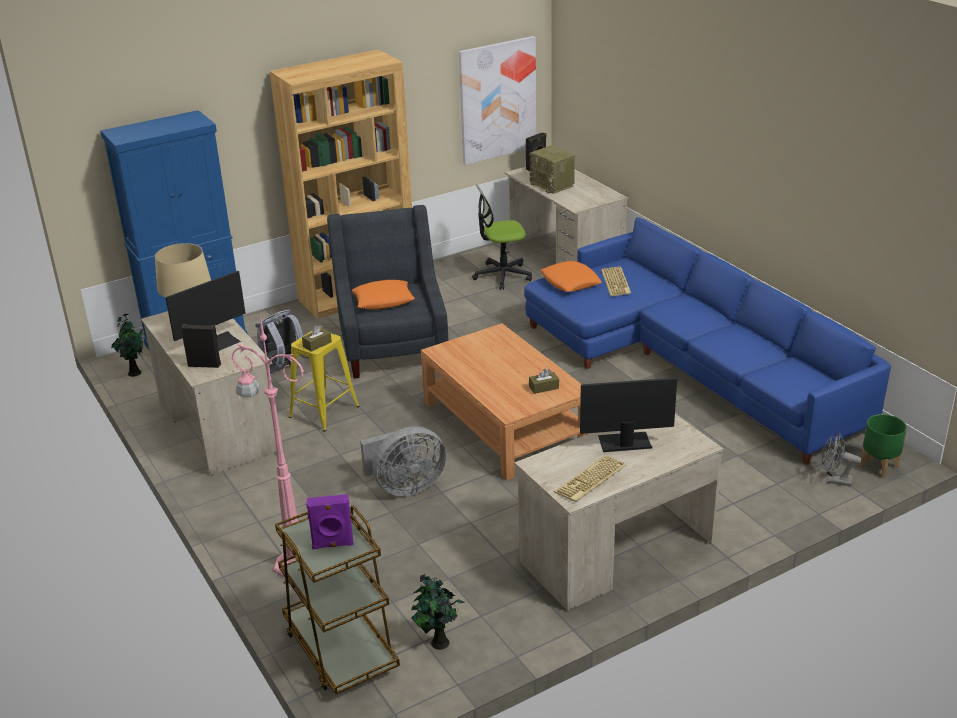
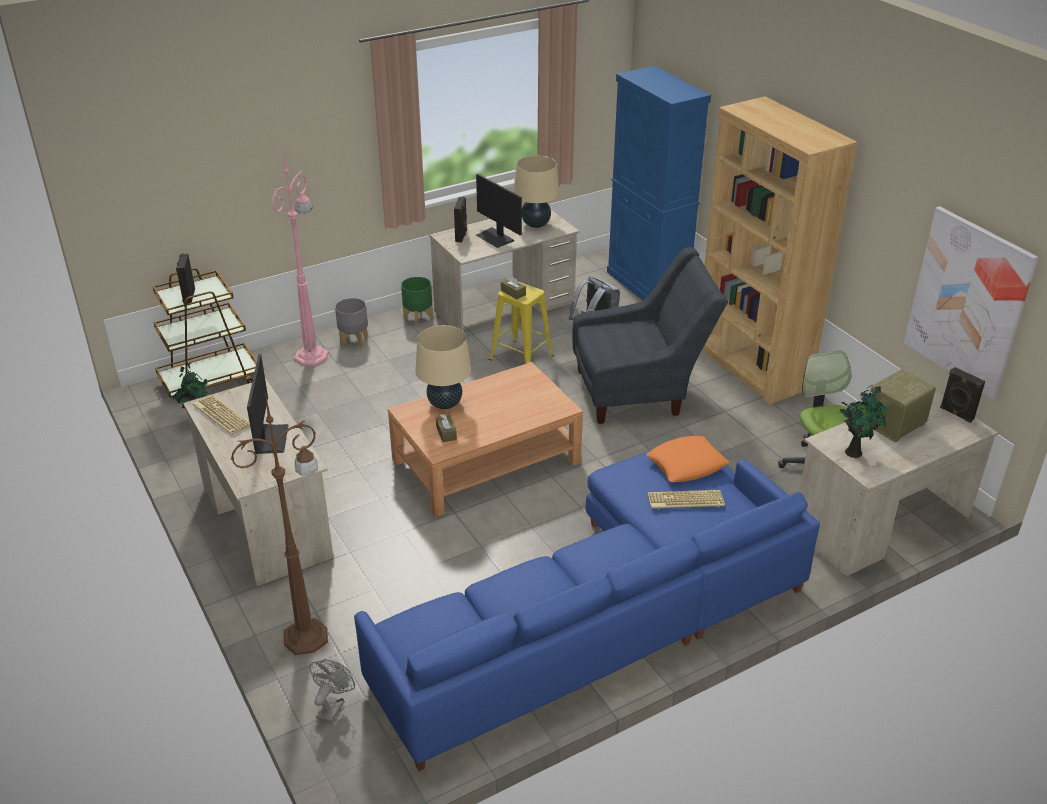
camera: 90 degrees right, 5 degrees up
potted plant [111,314,143,377] -> potted plant moved to [840,385,888,458]
purple speaker [306,494,354,549] -> black speaker [176,253,195,304]
orange pillow [352,280,415,309] -> none
grey fan [360,426,446,496] -> none
green planter [860,414,907,478] -> green planter moved to [401,276,433,327]
none -> brown floor lamp [231,393,328,655]
none -> grey planter [335,298,368,348]
none -> beige table lamp [415,325,471,409]

